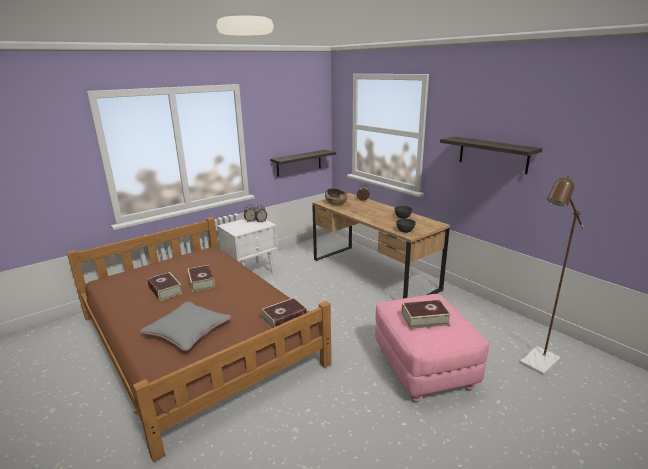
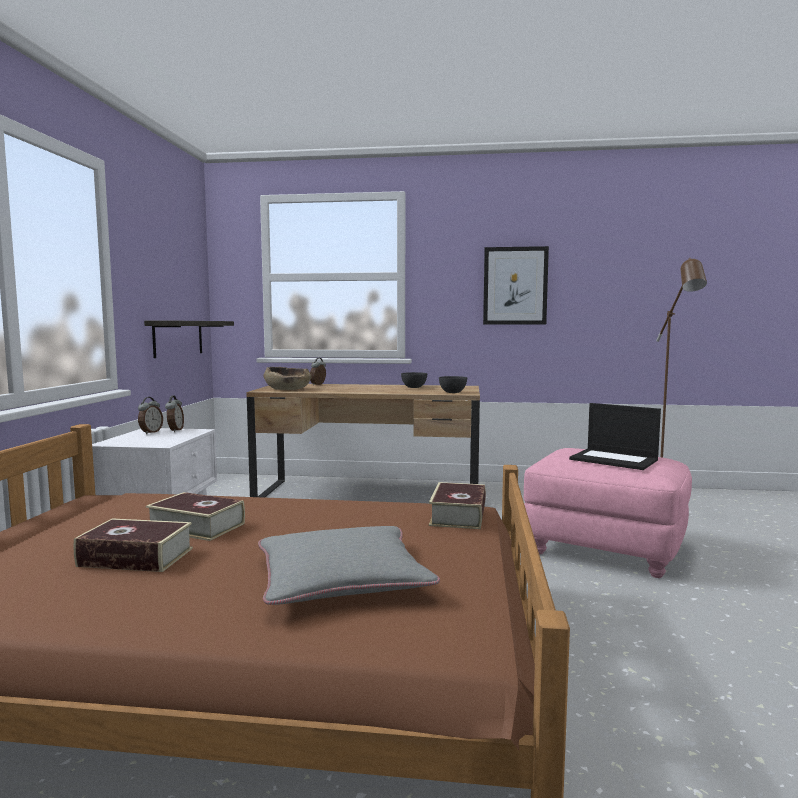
camera: 45 degrees left, 15 degrees down
book [402,300,451,329] -> laptop [569,403,661,470]
shelf [440,137,542,174] -> picture [483,246,549,325]

